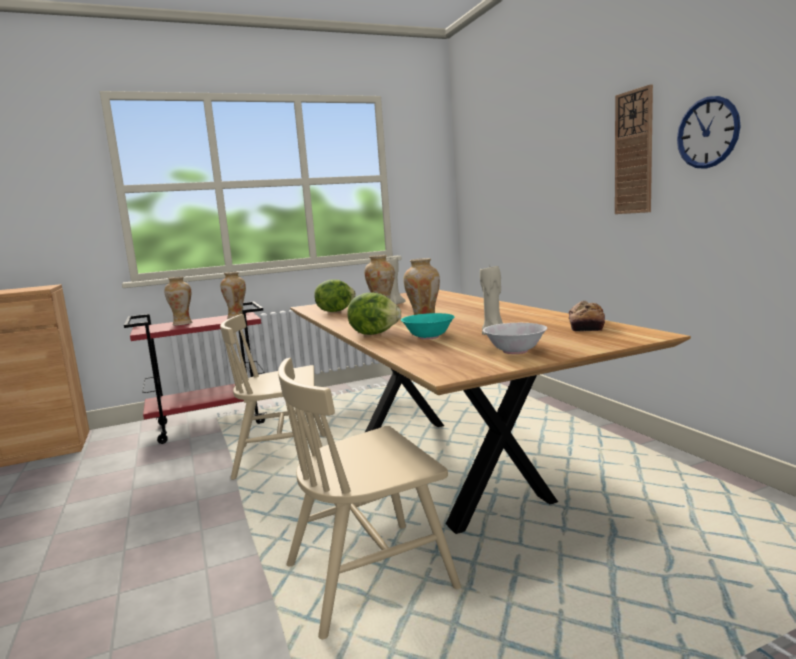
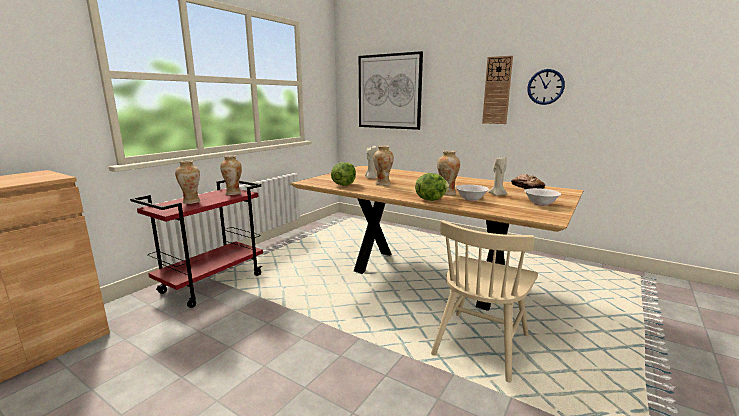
camera: 35 degrees left, 5 degrees up
beige chair [220,314,326,480] -> none
turquoise bowl [401,313,455,340] -> white bowl [456,185,489,201]
none -> picture [359,51,423,130]

